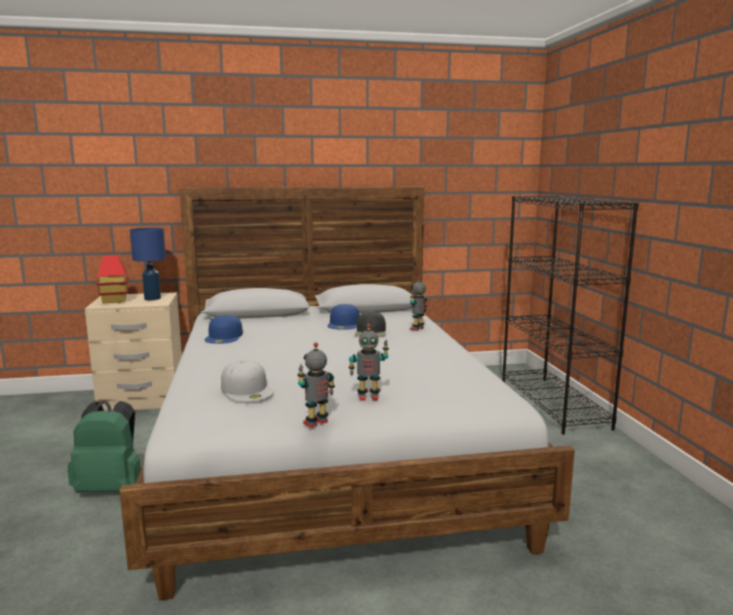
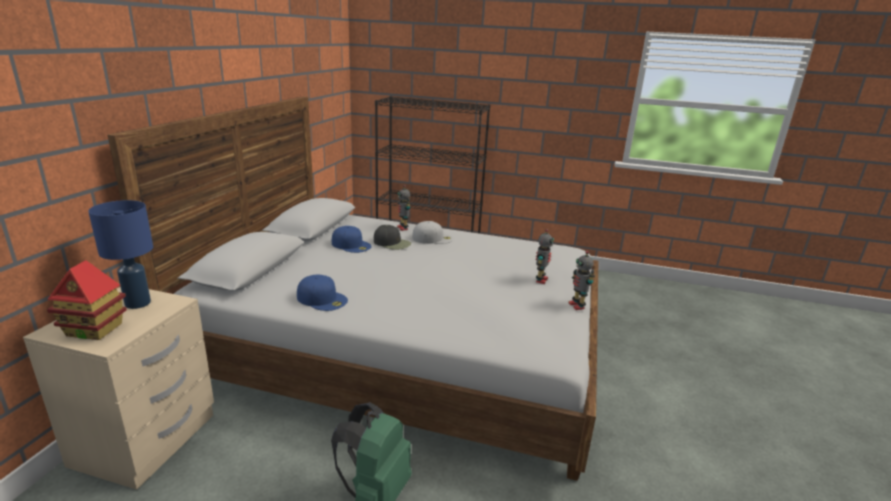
camera: 65 degrees left, 10 degrees up
white cap [221,360,274,402] -> white cap moved to [412,221,453,244]

